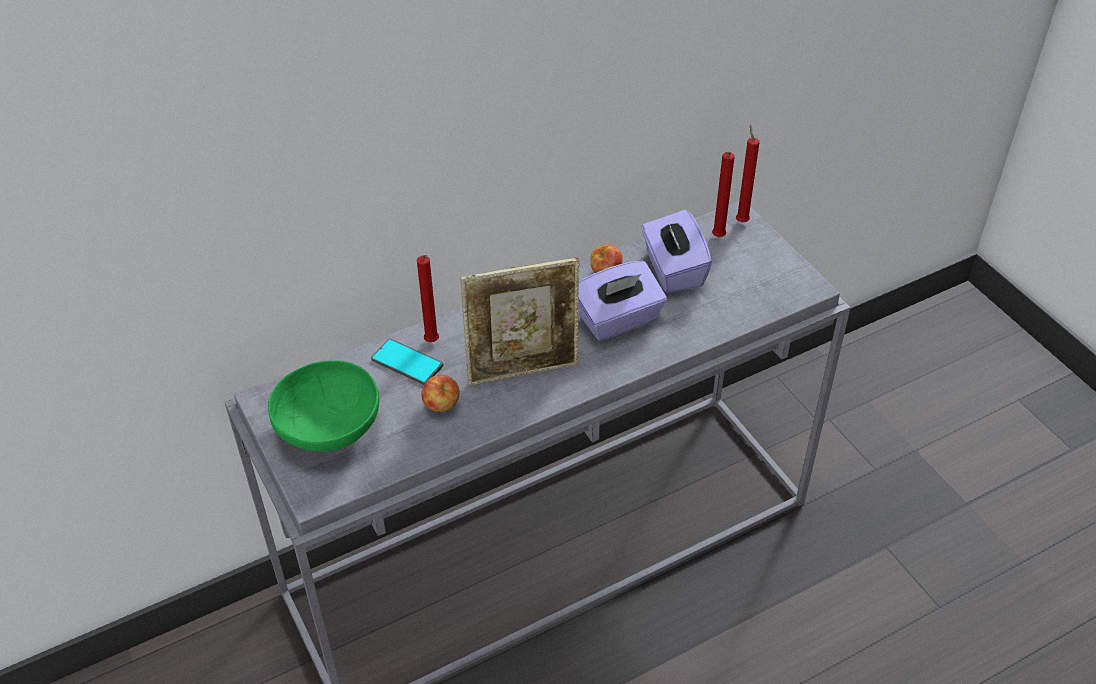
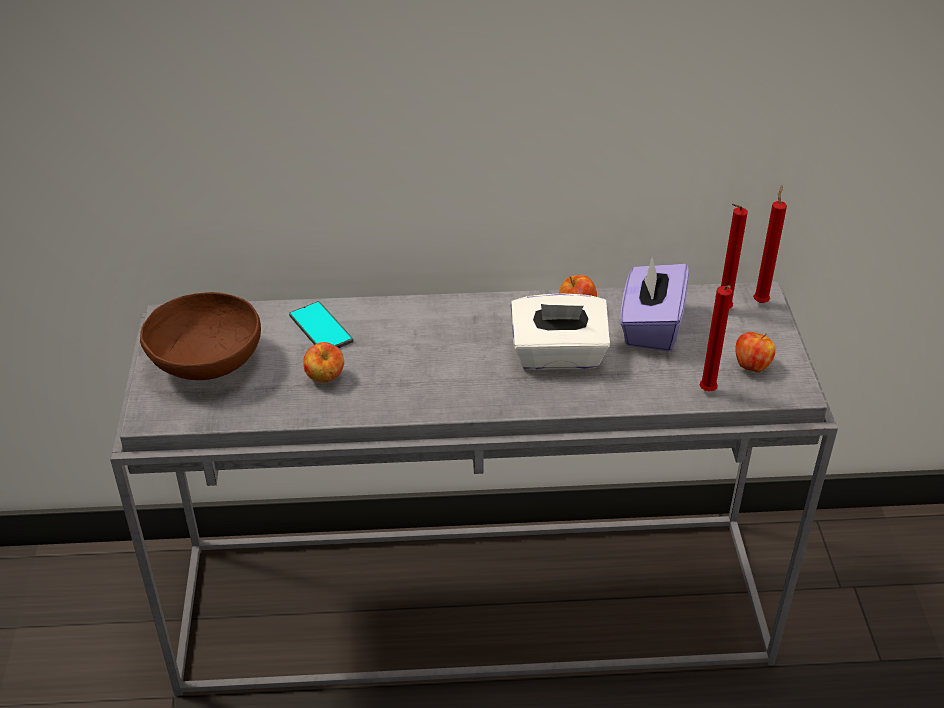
camera: 25 degrees right, 5 degrees down
green bowl [268,360,379,452] -> brown bowl [140,292,261,380]
red candle [417,255,439,342] -> red candle moved to [700,285,732,392]
picture frame [460,257,580,386] -> none
purple tissue box [578,261,667,341] -> white tissue box [511,293,610,370]
none -> apple [735,332,776,372]

